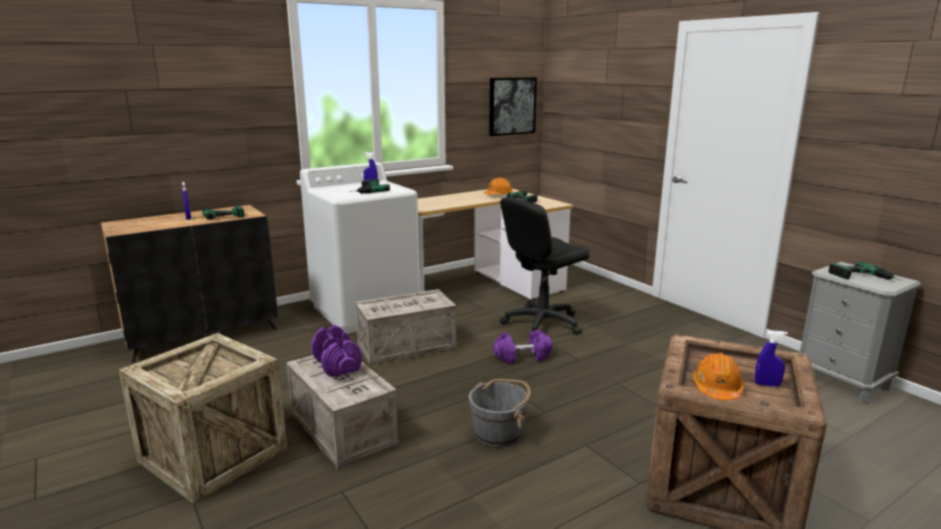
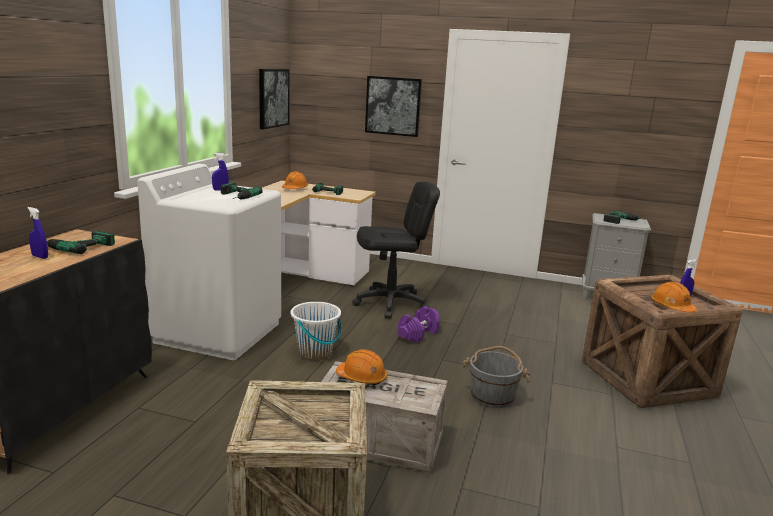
camera: 40 degrees left, 0 degrees up
purple dumbbell [311,325,362,377] -> orange hard hat [336,349,387,385]
crate [355,289,457,366] -> white bucket [291,302,341,361]
black office chair [500,197,589,336] -> black office chair turned 120 degrees counterclockwise [352,181,440,319]
none -> picture [365,76,422,137]

